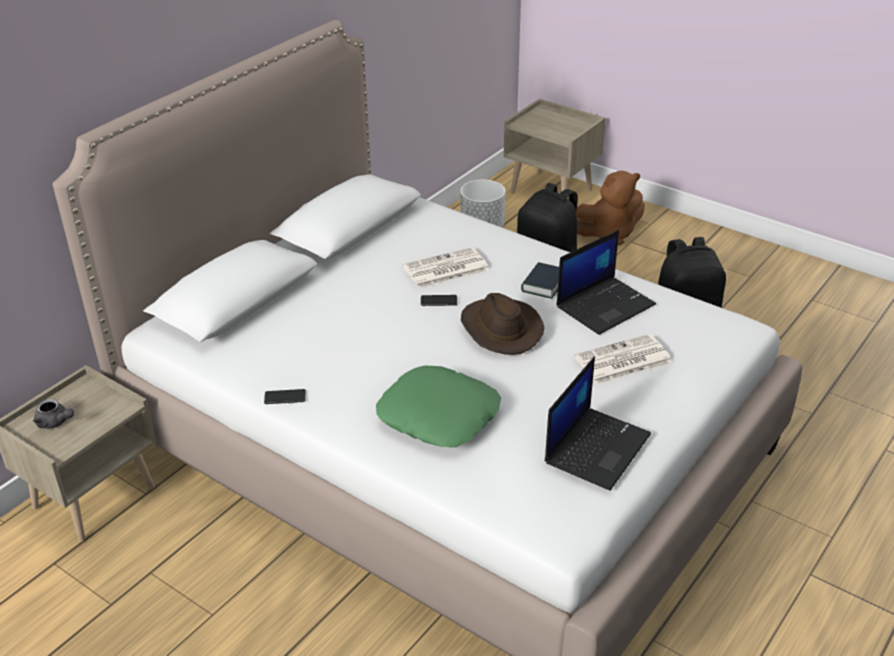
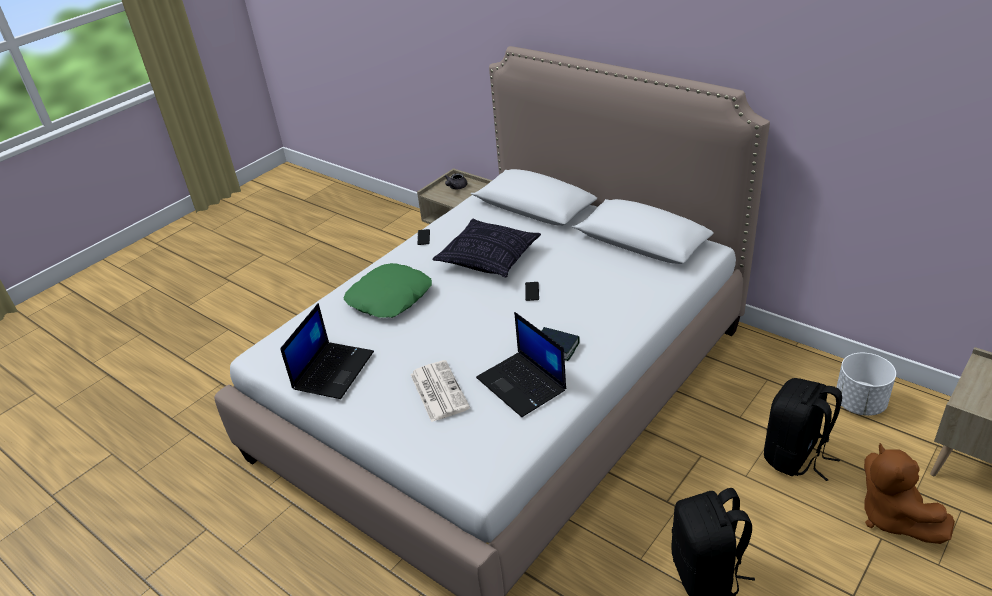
camera: 95 degrees right, 0 degrees up
newspaper [403,247,489,288] -> none
brown hat [461,293,544,355] -> none
laptop [545,357,651,491] -> laptop turned 105 degrees counterclockwise [280,303,374,399]
none -> pillow [432,219,541,277]

